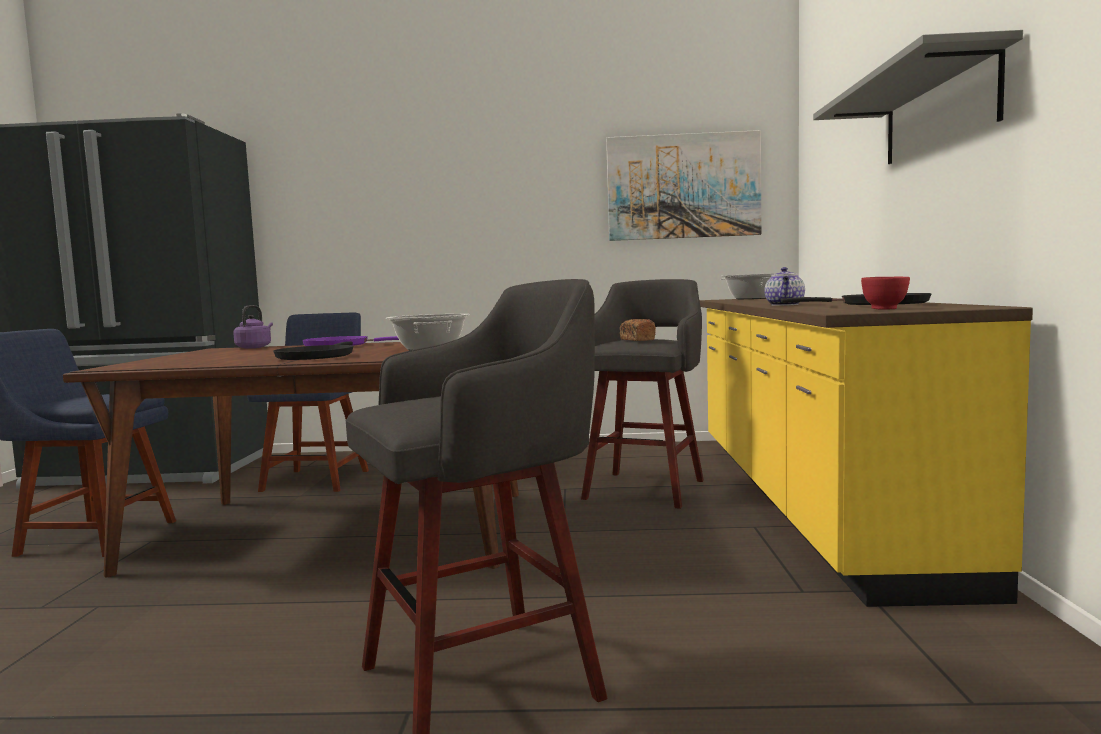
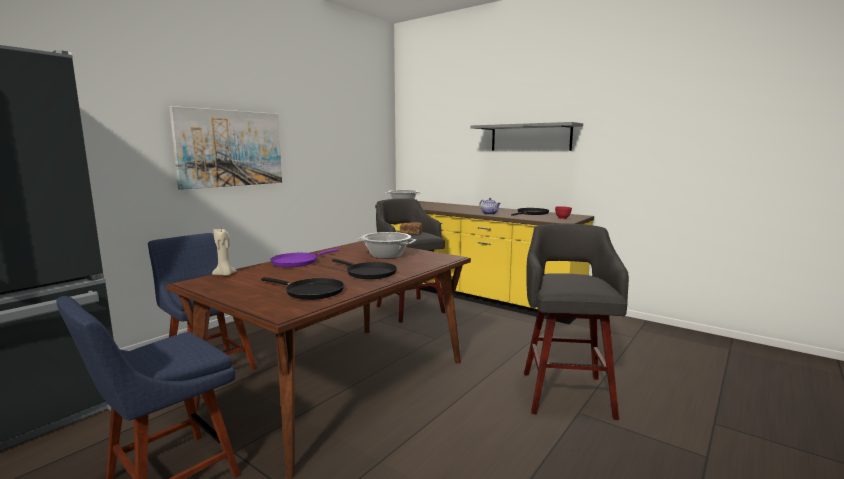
camera: 55 degrees left, 5 degrees up
purple kettle [233,305,273,349] -> beige candle [212,229,237,276]
picture [606,130,761,241] -> picture moved to [169,106,282,190]
none -> black frying pan [261,277,344,300]

